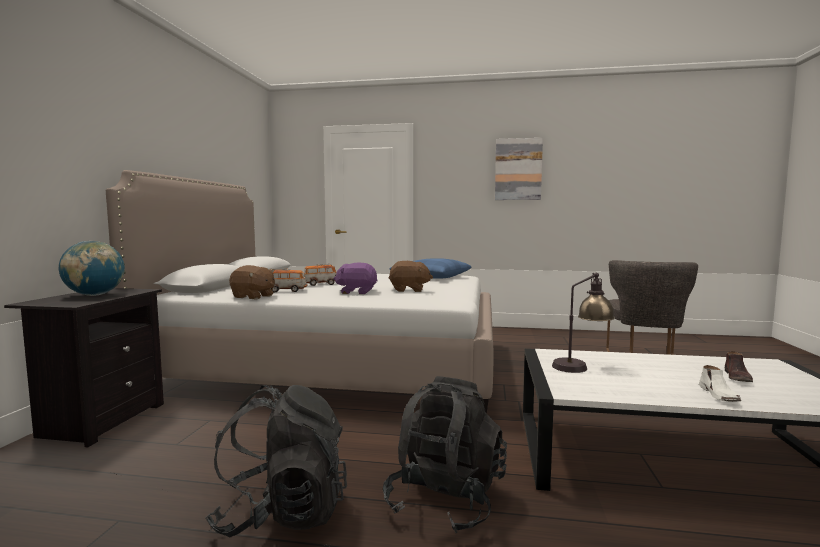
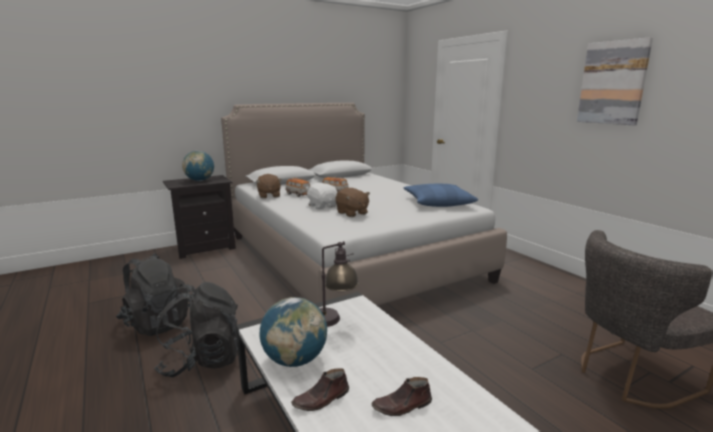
camera: 50 degrees right, 10 degrees up
purple plush toy [333,262,378,294] -> white plush toy [306,183,337,209]
white shoe [699,365,741,402] -> brown shoe [291,368,349,411]
none -> globe [260,297,327,367]

